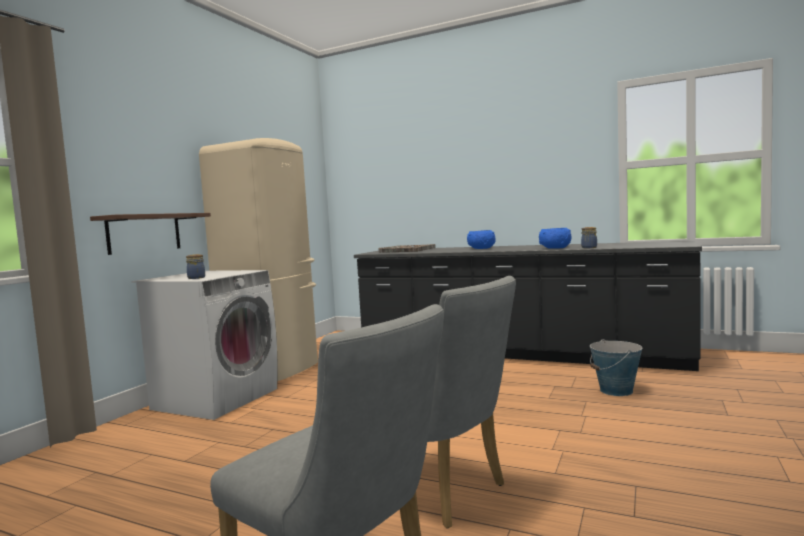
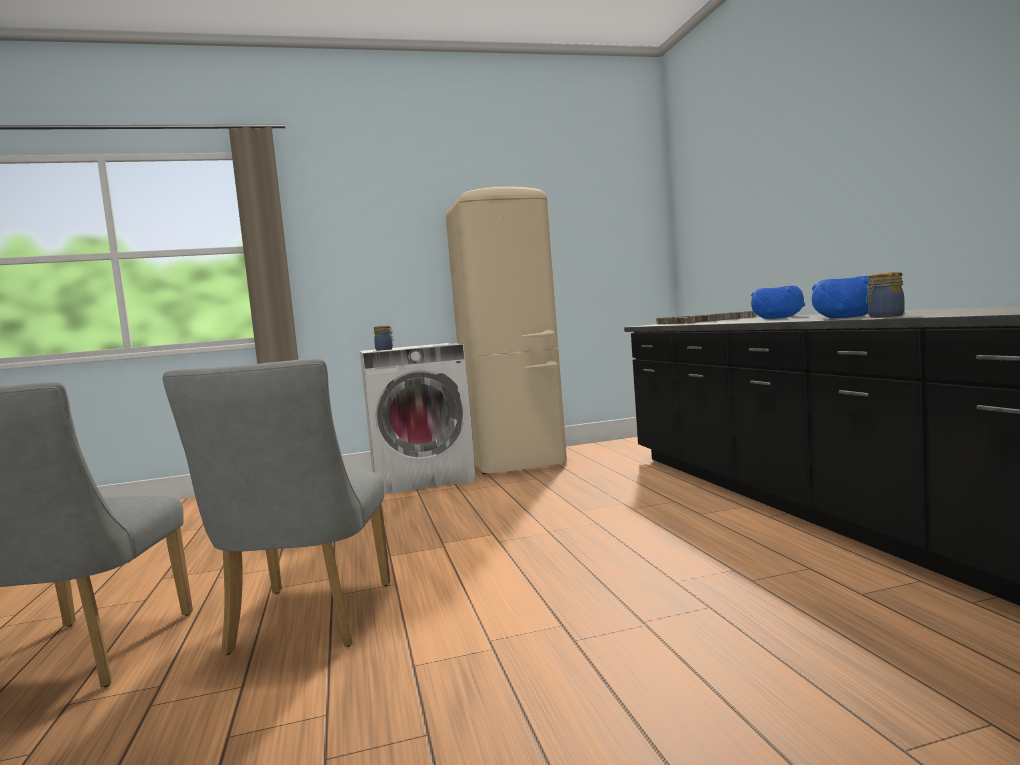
camera: 50 degrees right, 0 degrees up
brown shelf [90,213,211,255] -> none
bucket [590,339,642,396] -> none

